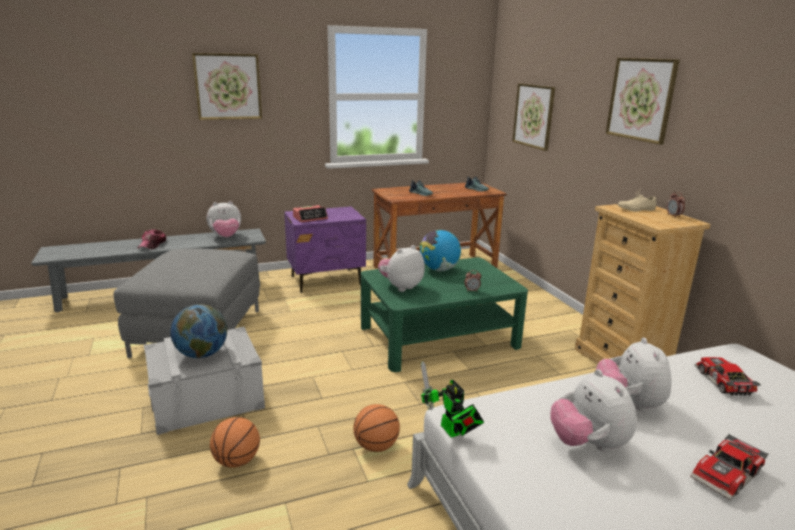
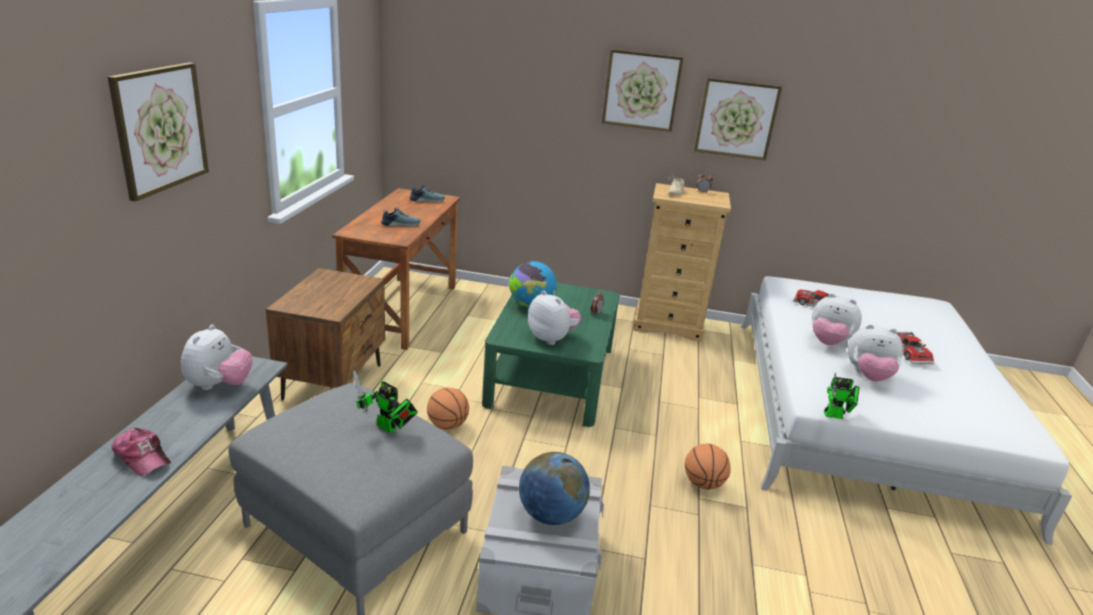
camera: 60 degrees left, 5 degrees up
basketball [210,417,260,468] -> basketball moved to [427,388,469,430]
purple nightstand [284,206,366,293] -> brown nightstand [266,268,385,400]
alarm clock [293,205,328,223] -> none
plush toy [378,245,425,292] -> plush toy turned 150 degrees clockwise [528,290,581,345]
picture [512,83,555,151] -> picture moved to [694,78,782,160]
none -> toy robot [353,370,418,433]

